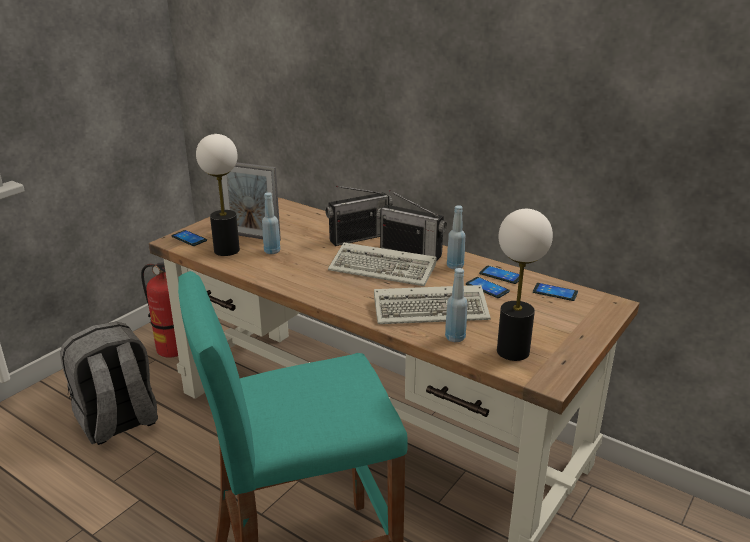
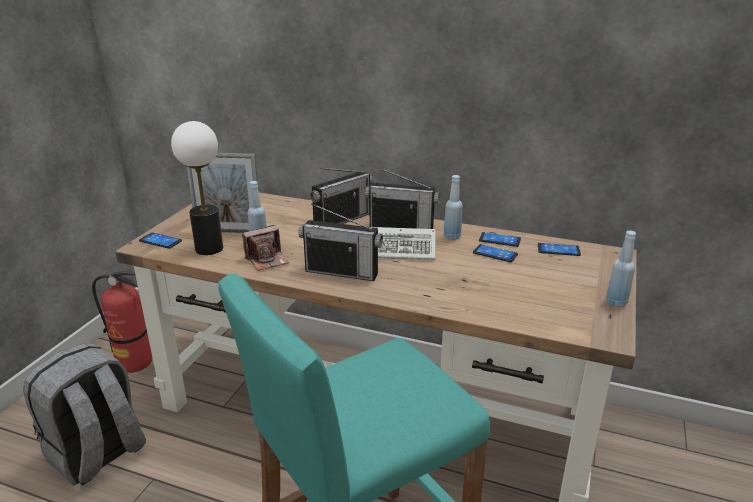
camera: 15 degrees left, 0 degrees up
keyboard [374,285,491,324] -> none
blue bottle [445,268,468,342] -> blue bottle moved to [606,231,636,307]
table lamp [497,209,553,361] -> none
none -> camera [242,225,289,271]
none -> radio [298,203,383,281]

